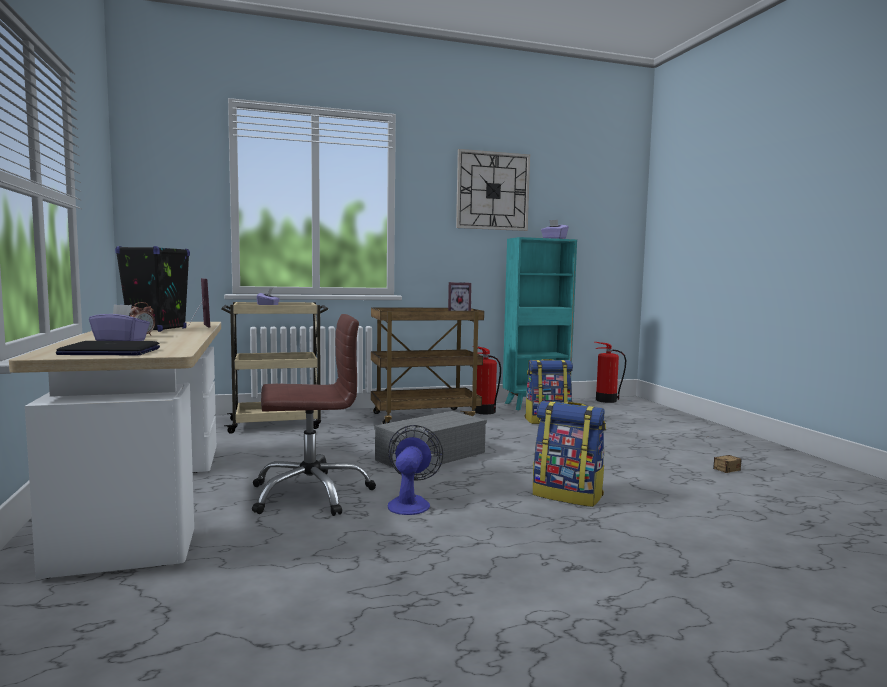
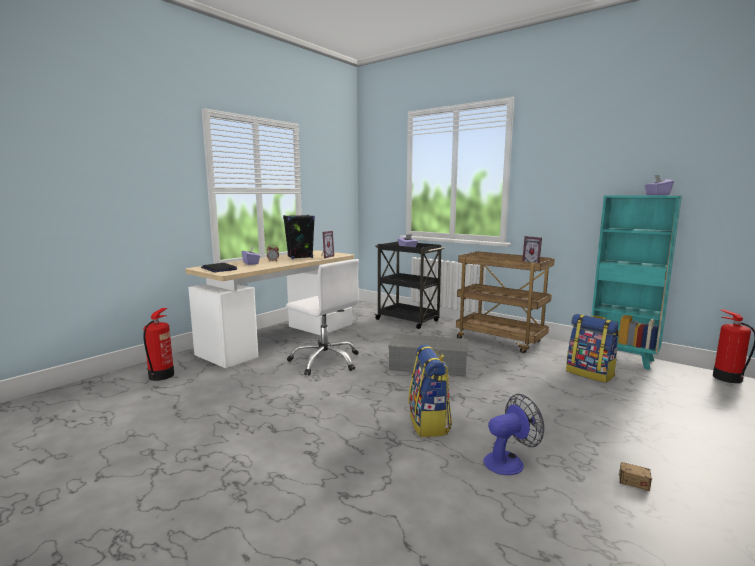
camera: 55 degrees right, 5 degrees up
beige cart [221,302,328,434] -> black cart [374,241,445,329]
brown office chair [252,314,376,516] -> white office chair [286,259,359,376]
fan [388,425,443,515] -> fan moved to [483,394,544,475]
wall clock [456,149,530,231] -> none
fire extinguisher [472,346,501,414] -> fire extinguisher moved to [143,308,174,381]

